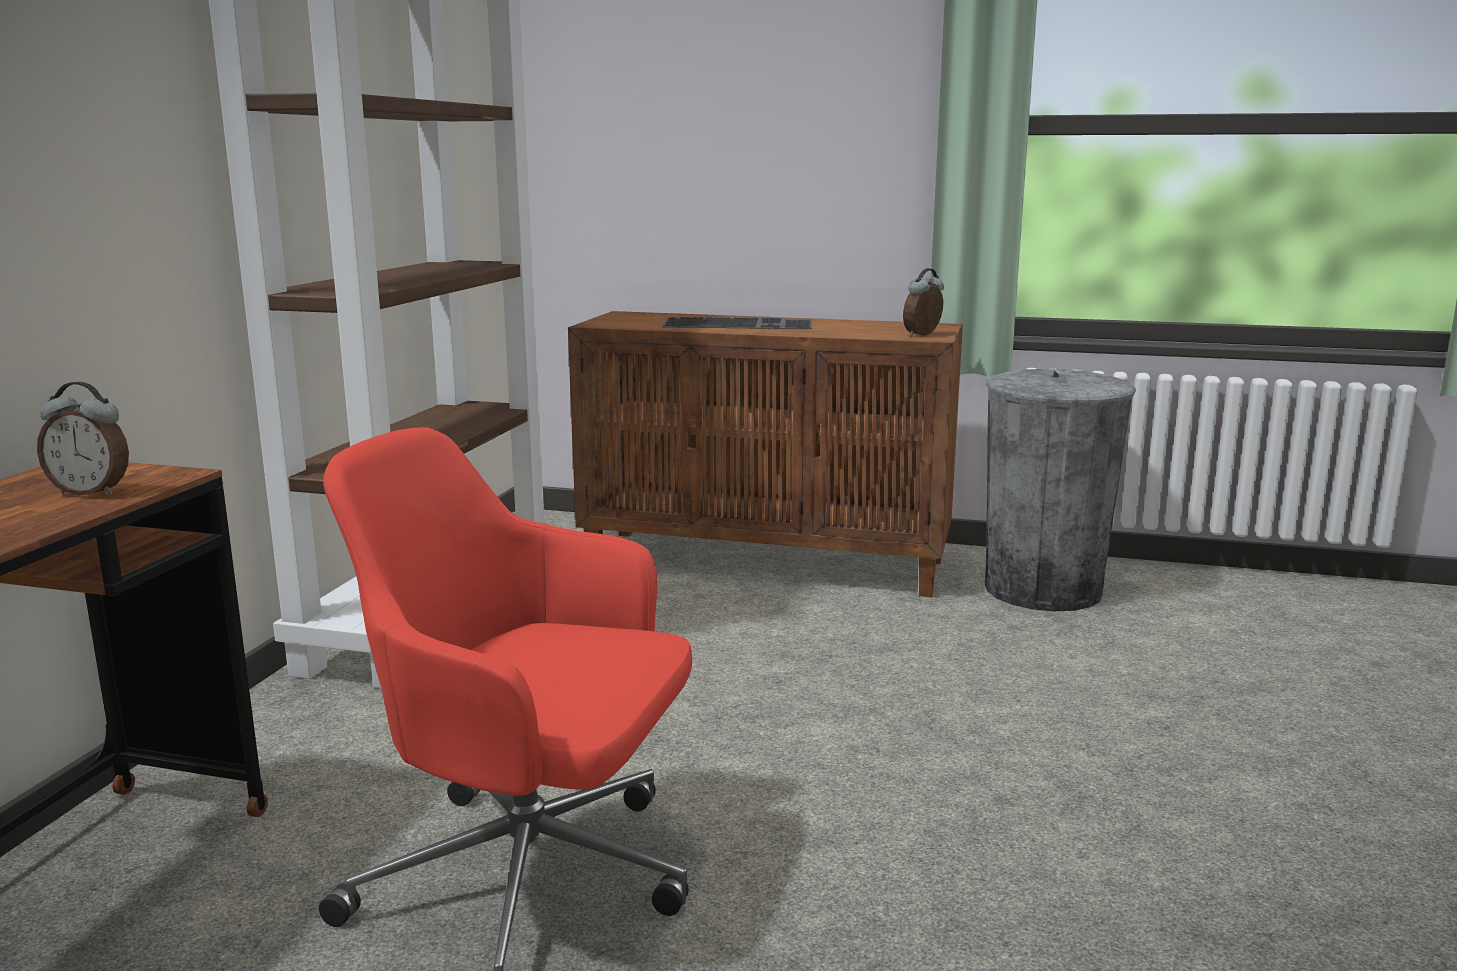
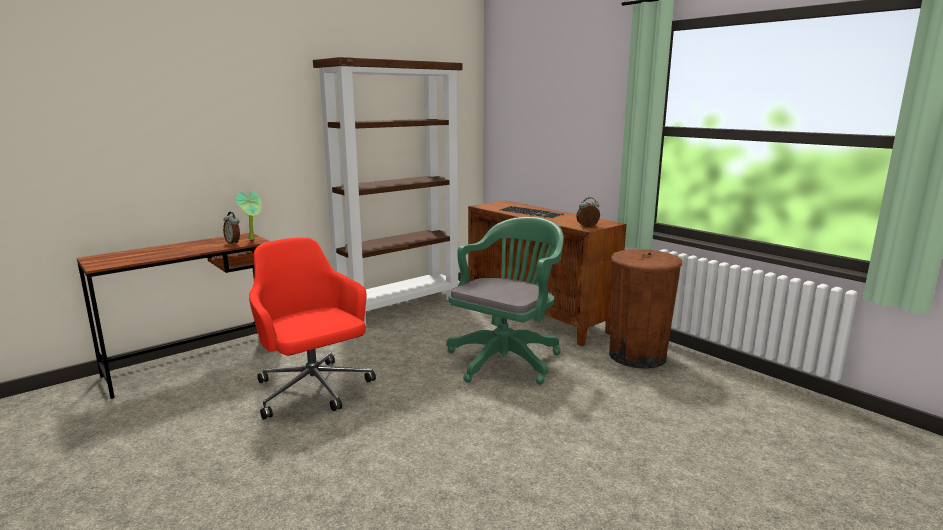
camera: 35 degrees right, 0 degrees up
grey trash can [985,369,1136,611] -> brown trash can [609,249,682,369]
none -> potted plant [236,191,262,240]
none -> green office chair [446,217,564,384]

